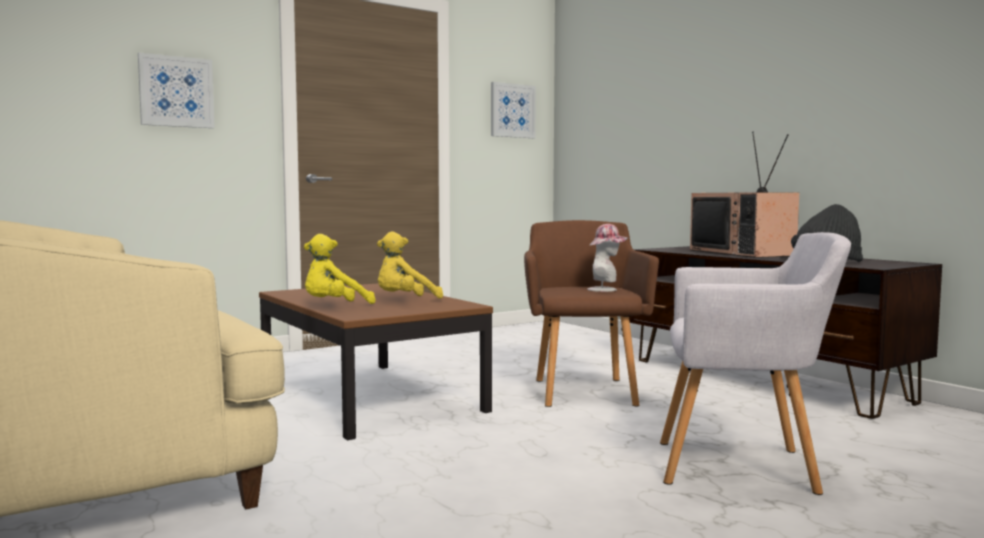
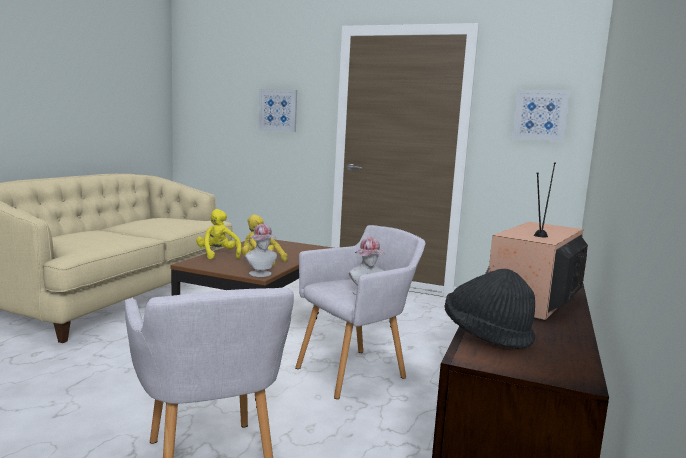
camera: 55 degrees right, 5 degrees up
yellow plush toy [304,234,375,304] -> yellow plush toy turned 45 degrees clockwise [196,209,241,259]
brown armchair [524,220,659,407] -> grey armchair [295,225,425,399]
none -> hat [245,224,277,277]

